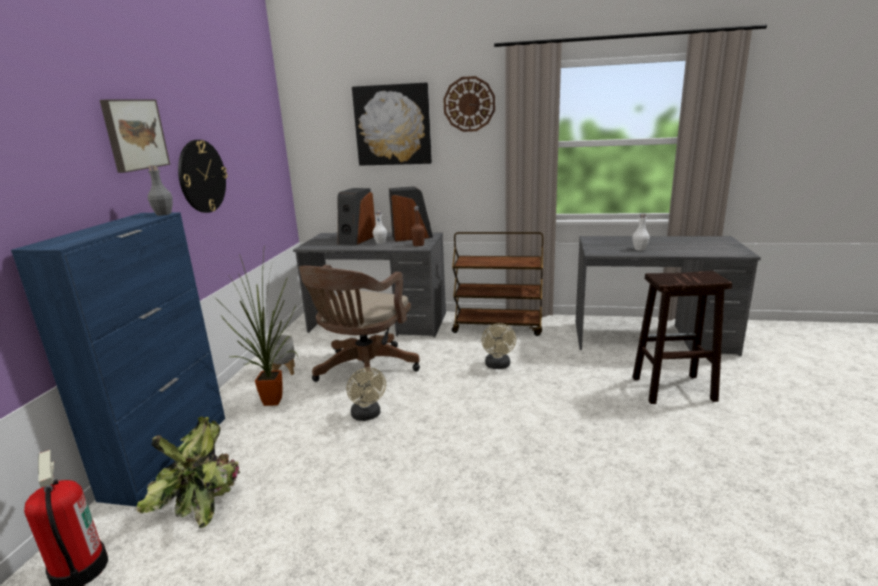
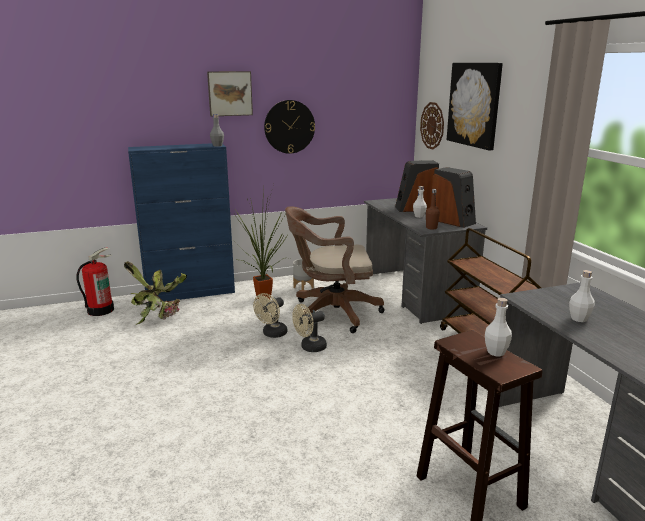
camera: 60 degrees right, 0 degrees up
wall clock [443,76,495,132] -> wall clock moved to [420,102,444,149]
beige fan [482,323,516,369] -> beige fan moved to [292,304,327,352]
none -> white bottle [485,298,512,356]

